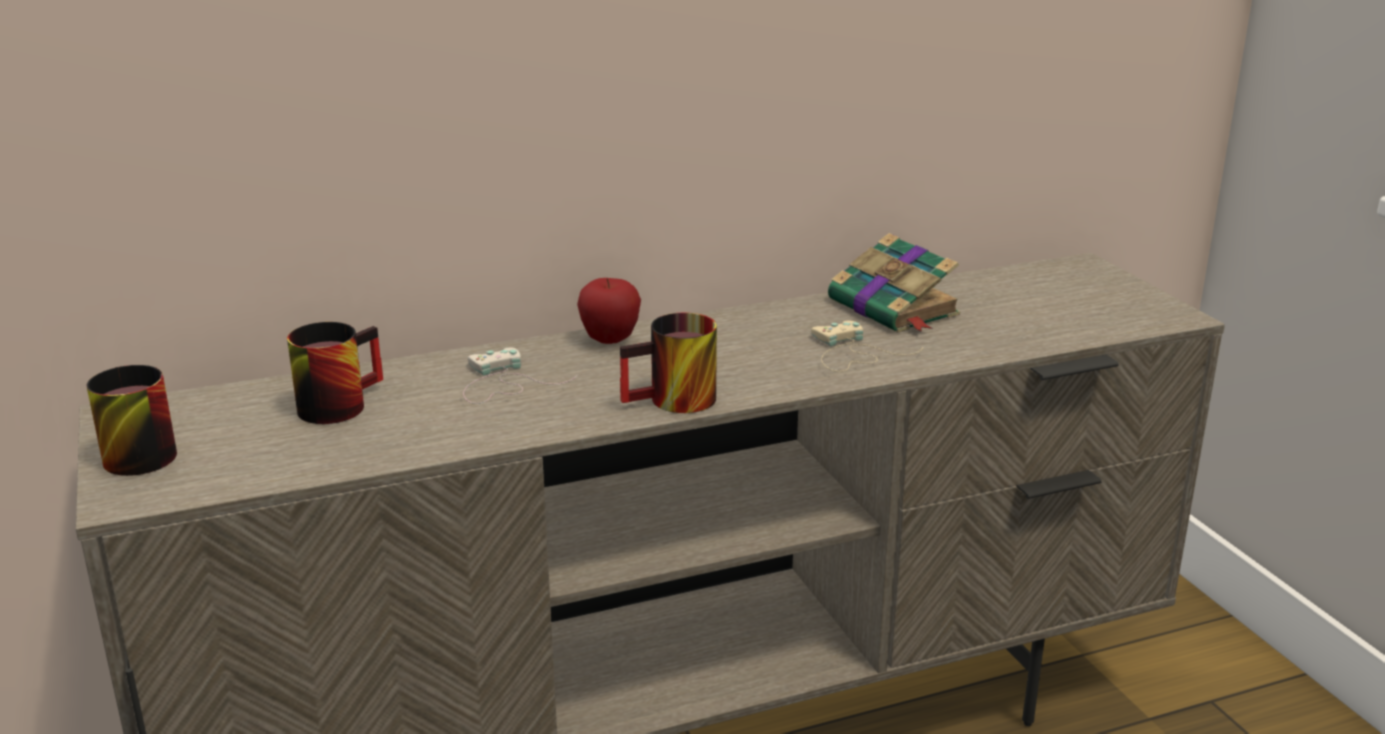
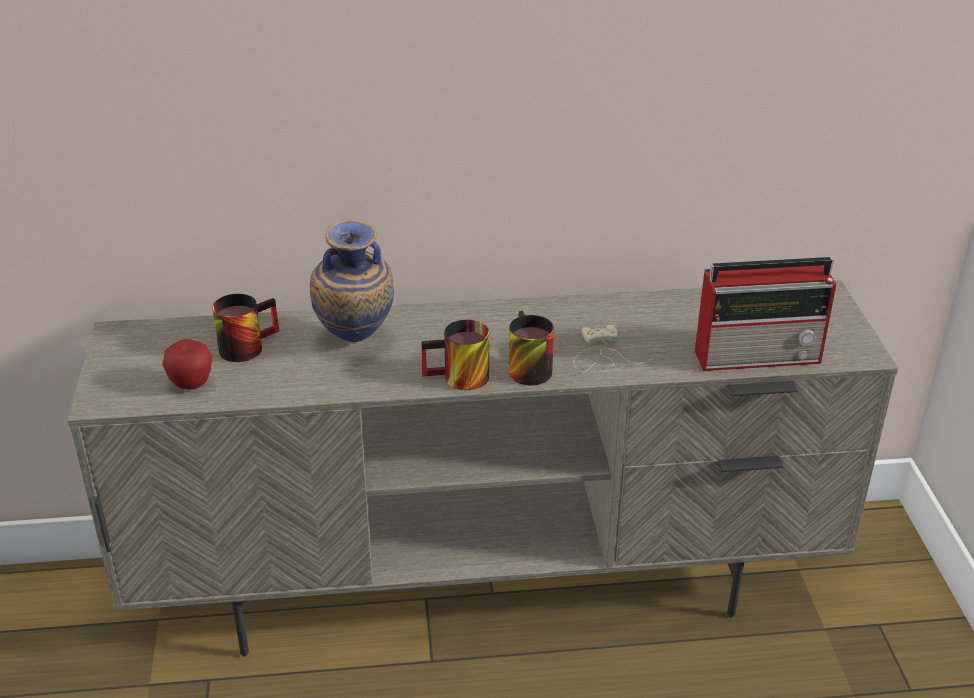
camera: 15 degrees right, 10 degrees up
mug [86,365,177,476] -> mug moved to [509,311,554,385]
white game controller [463,347,578,404] -> vase [310,219,394,342]
apple [577,278,641,344] -> apple moved to [162,339,212,389]
book [828,233,960,333] -> none
none -> radio [695,257,836,371]

